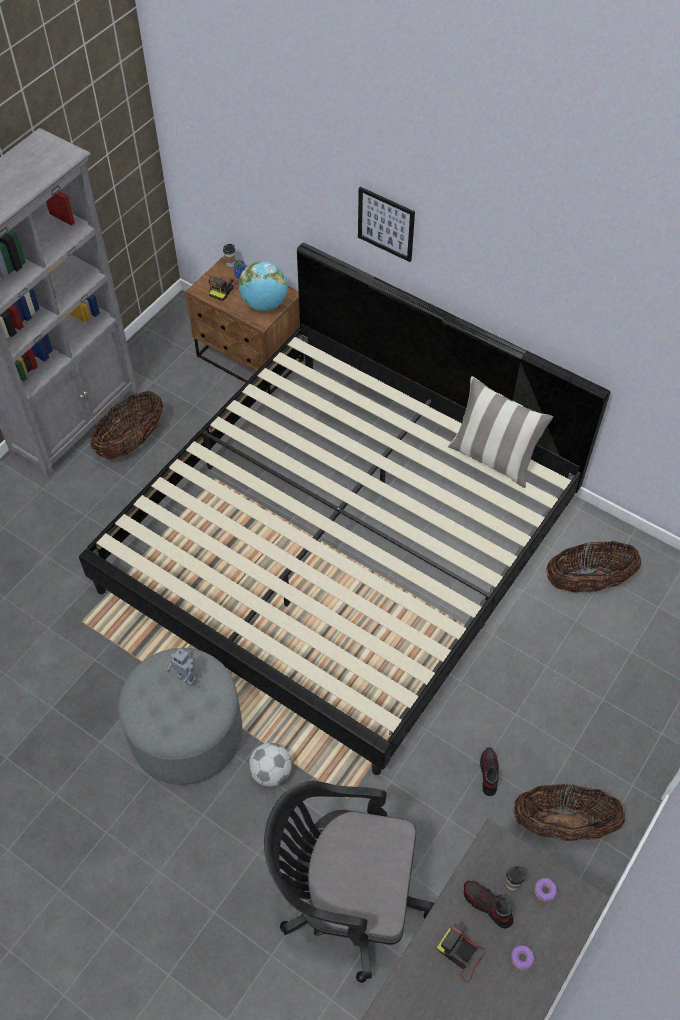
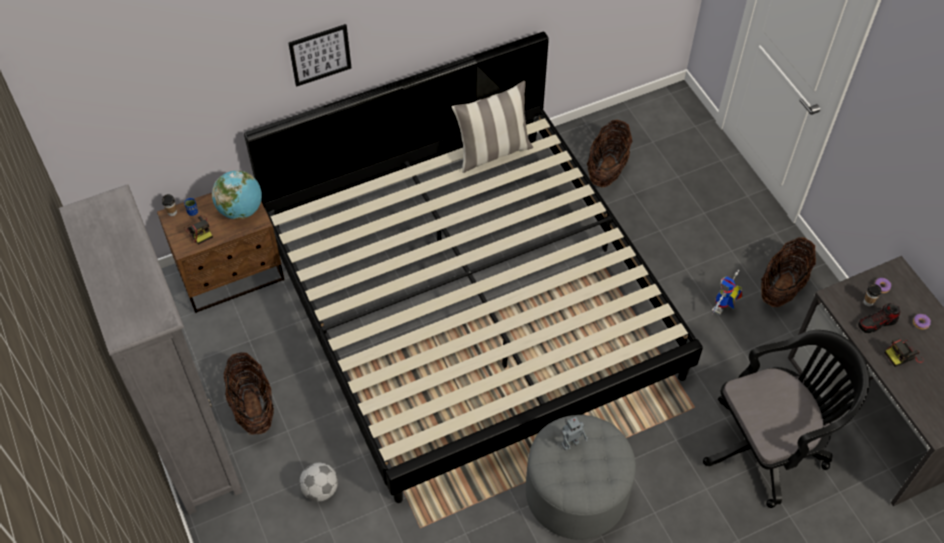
camera: 60 degrees left, 0 degrees up
football [249,743,292,787] -> football moved to [299,462,338,501]
black office chair [264,781,434,983] -> black office chair turned 150 degrees counterclockwise [703,330,870,508]
shoe [480,747,499,796] -> toy robot [712,270,743,315]

